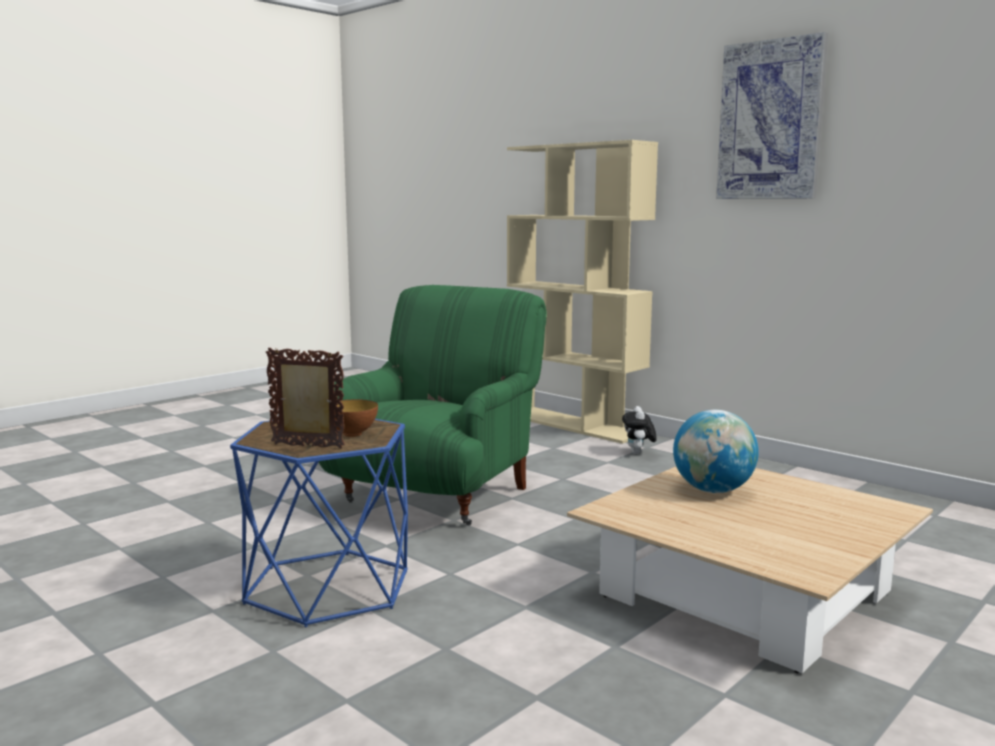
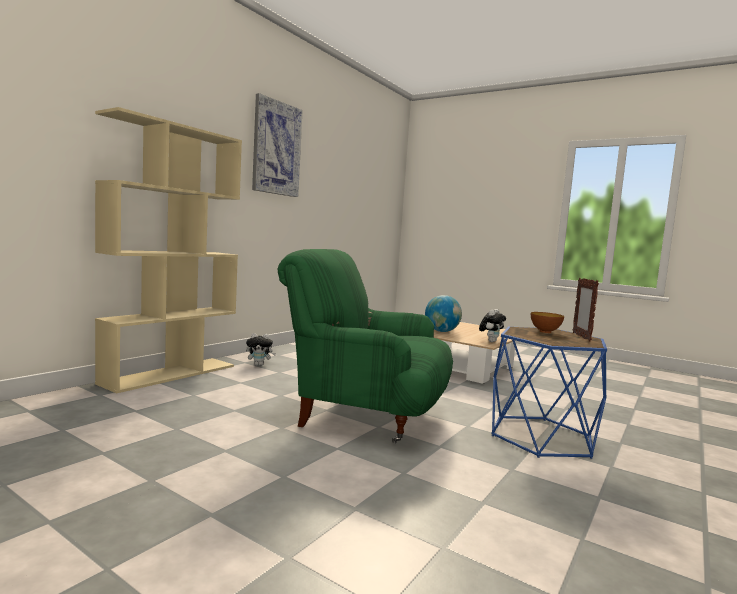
camera: 100 degrees left, 5 degrees down
none -> plush toy [479,309,506,342]

